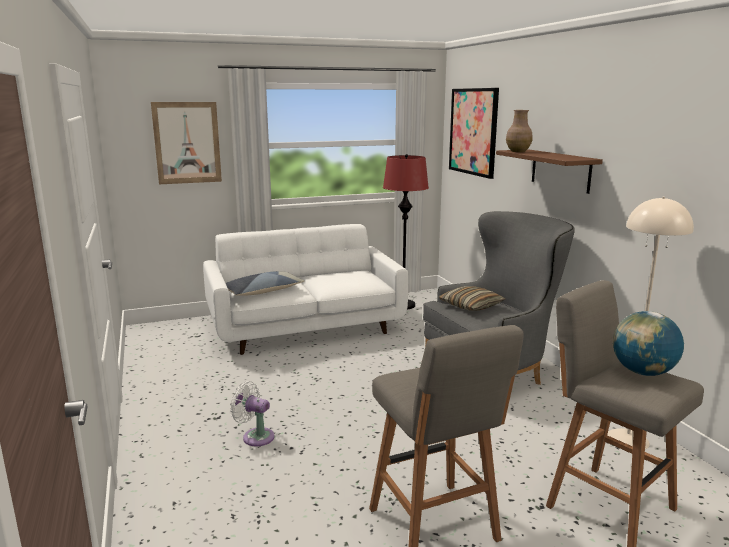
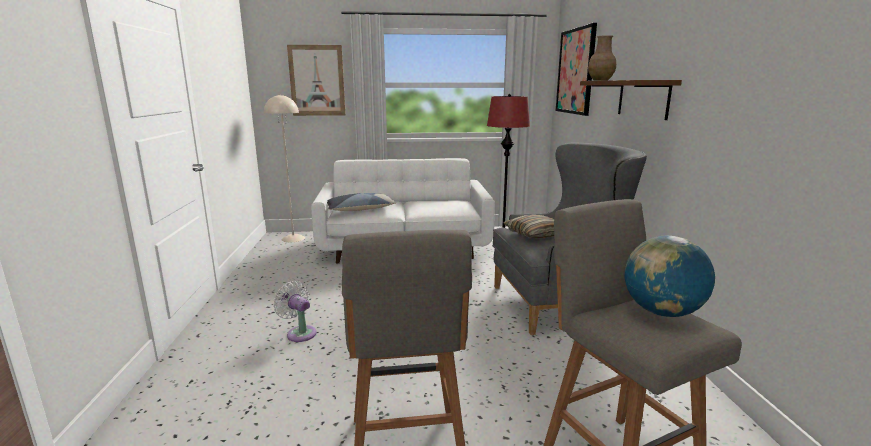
camera: 15 degrees right, 0 degrees up
beige floor lamp [607,197,694,449] -> beige floor lamp moved to [264,94,305,242]

